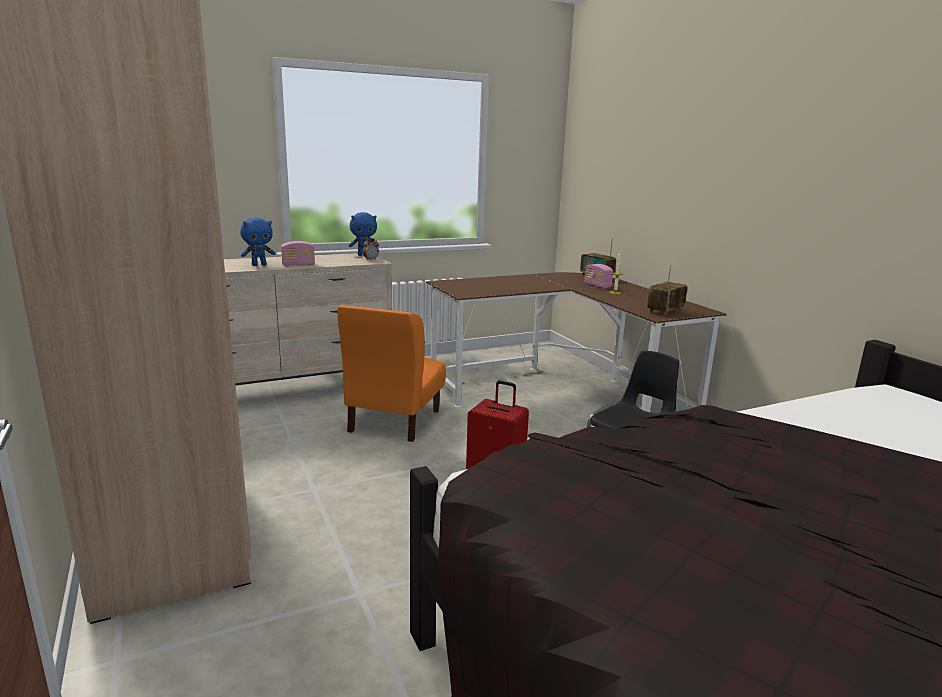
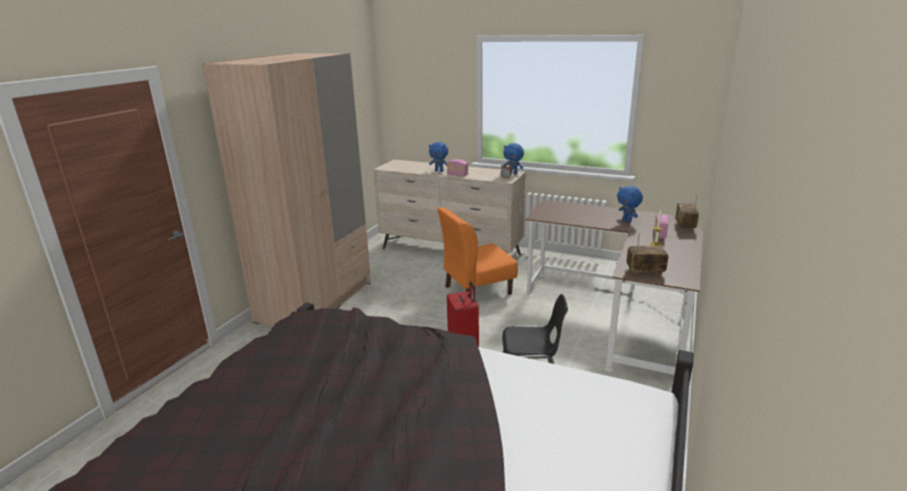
camera: 50 degrees right, 5 degrees up
none -> blue plush toy [617,186,643,223]

